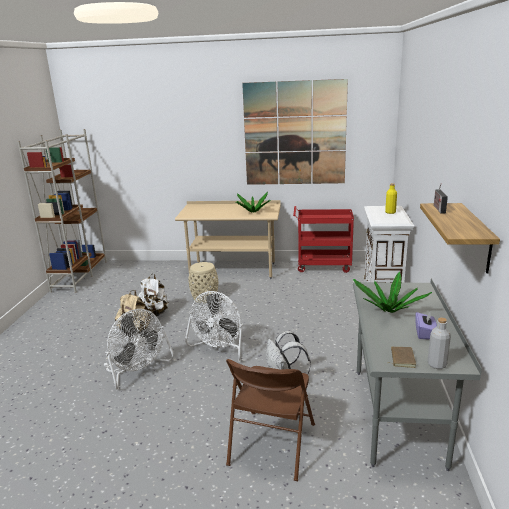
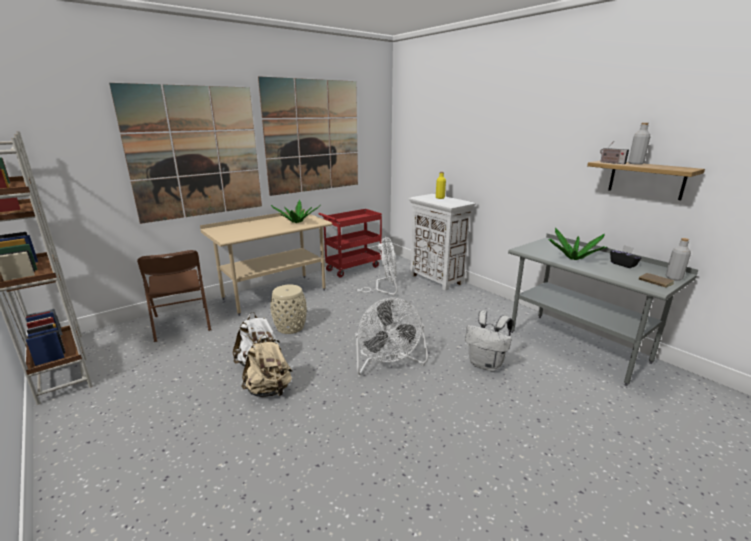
camera: 45 degrees left, 0 degrees up
white fan [104,309,174,392] -> white fan moved to [356,237,398,296]
brown chair [226,359,315,481] -> brown chair moved to [137,250,211,342]
purple tissue box [416,312,437,340] -> black tissue box [610,245,642,268]
none -> picture [109,83,262,224]
none -> grey bottle [628,123,650,165]

